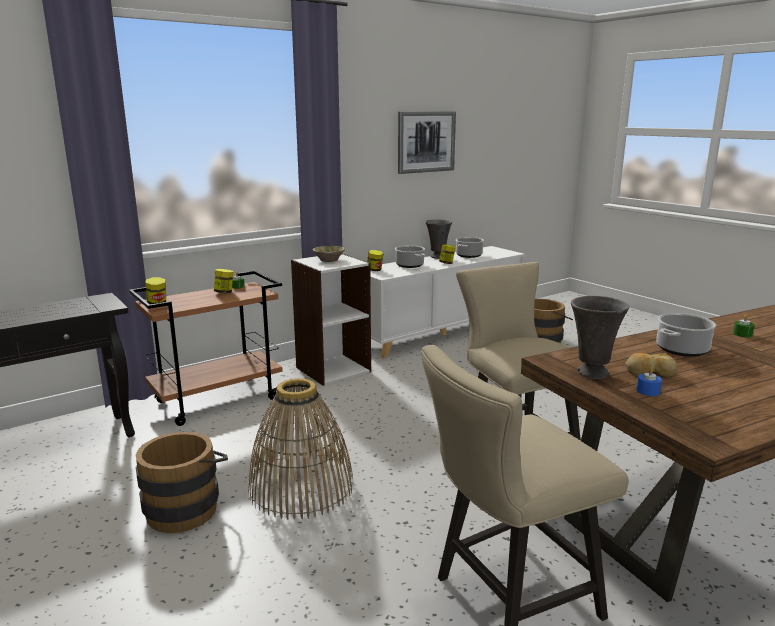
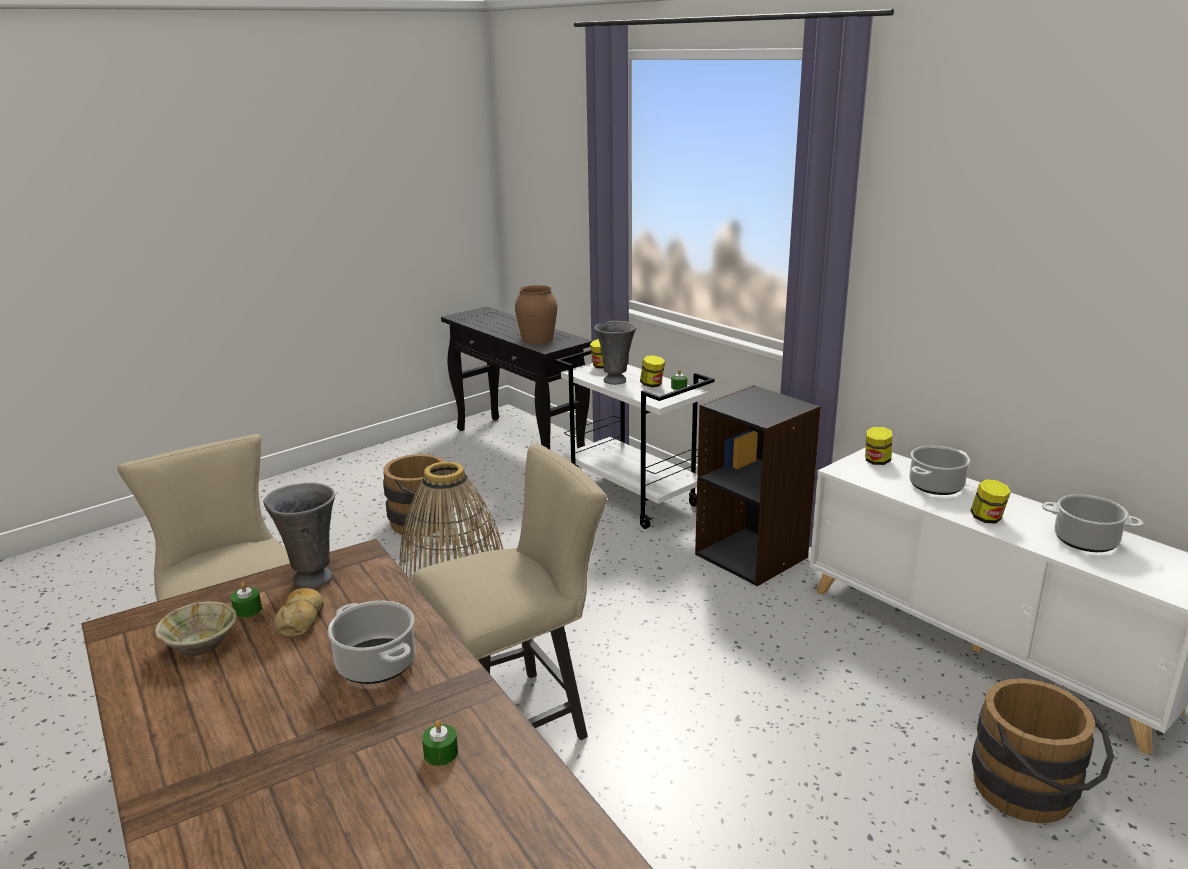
camera: 85 degrees right, 5 degrees up
brown cart [129,271,283,426] -> white cart [555,350,714,529]
white bookcase [291,253,371,386] -> black bookcase [695,385,821,586]
beige bowl [313,246,345,262] -> beige bowl moved to [155,601,237,656]
picture [398,112,456,174] -> none
grey vase [425,220,452,259] -> grey vase moved to [594,321,636,385]
blue candle [636,367,662,396] -> green candle [231,582,262,618]
none -> brown vase [515,285,557,344]

